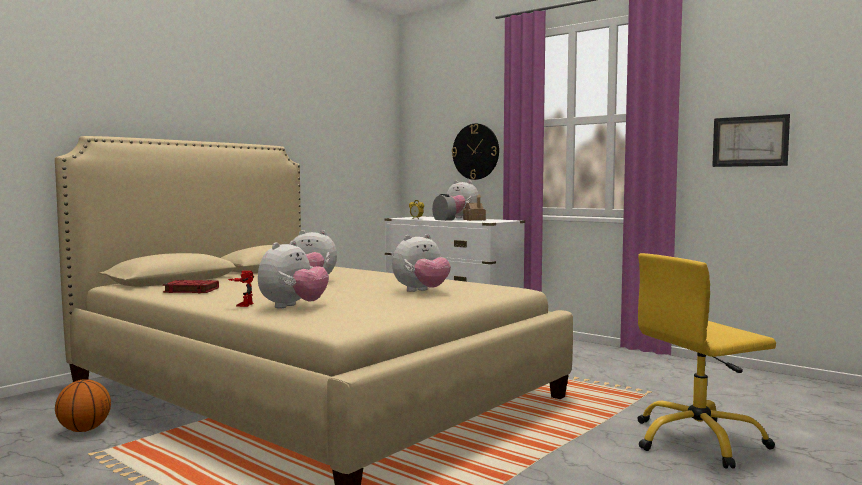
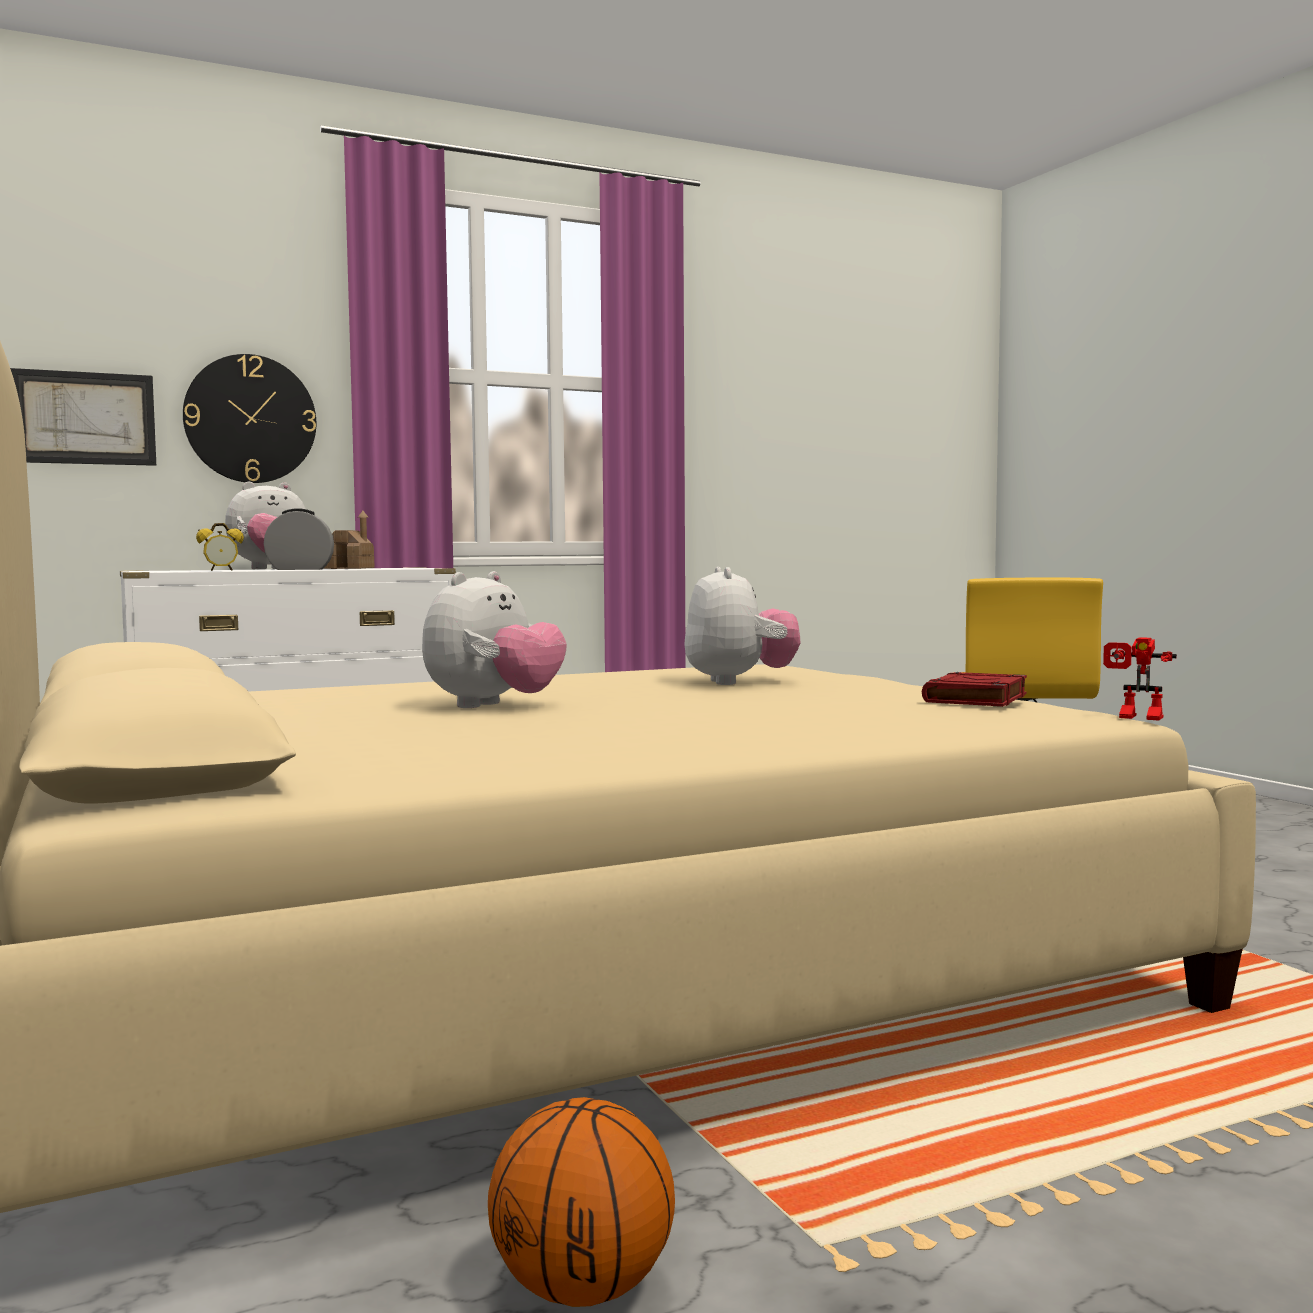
camera: 65 degrees left, 0 degrees up
red book [163,280,219,293] -> red book moved to [922,672,1027,707]
toy robot [228,271,254,307] -> toy robot moved to [1103,637,1177,721]
plush toy [258,240,329,309] -> none
picture [712,114,790,167] -> picture moved to [10,368,156,466]

